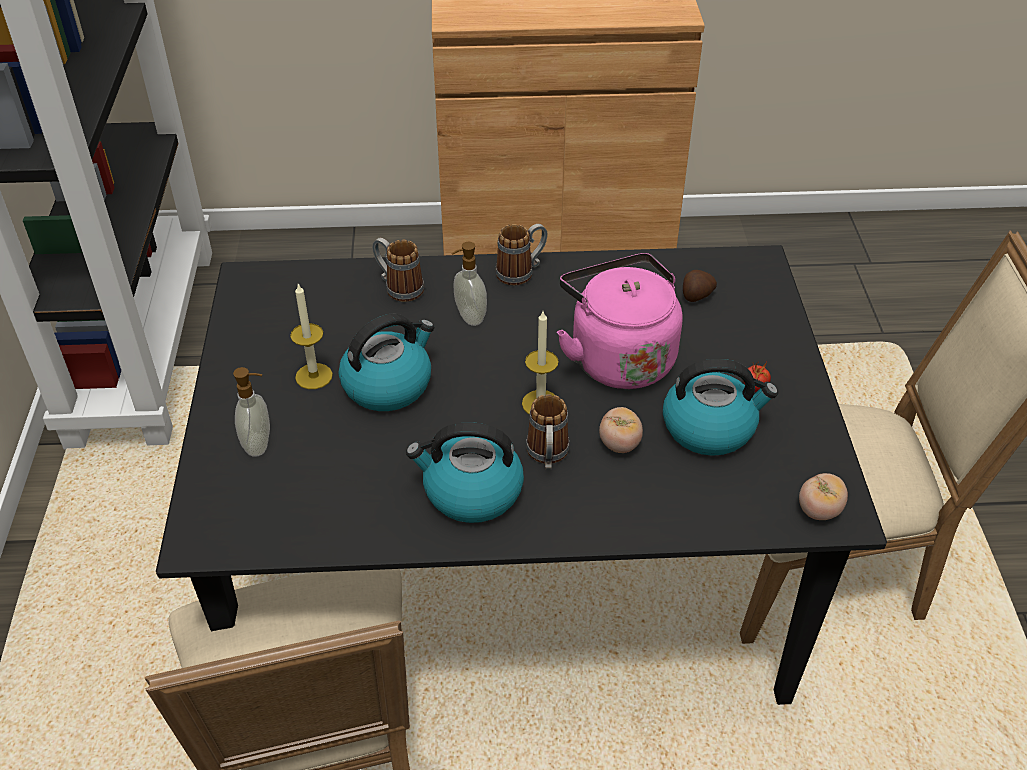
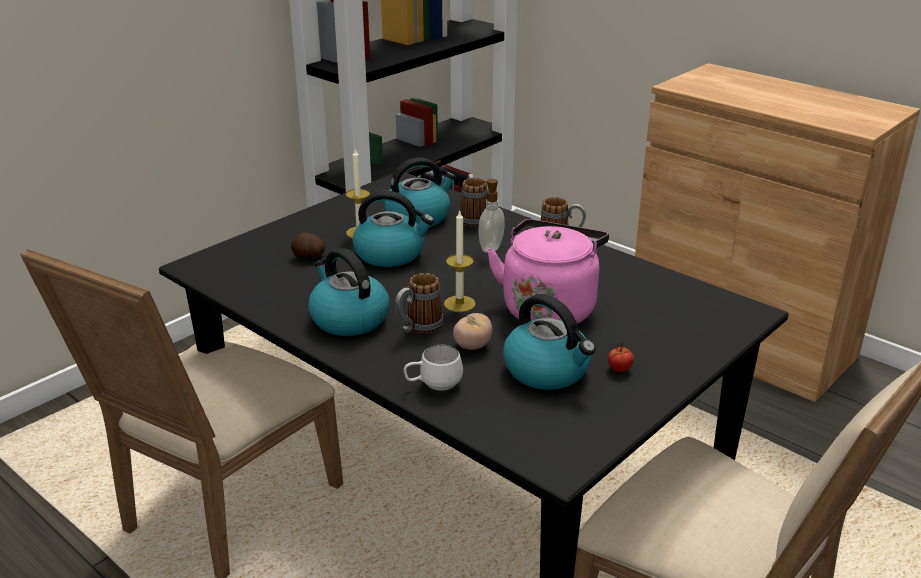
camera: 45 degrees right, 15 degrees down
soap dispenser [233,367,270,457] -> none
potato [683,270,717,302] -> potato moved to [291,232,325,258]
tomato [799,473,848,520] -> none
none -> kettle [384,158,456,227]
none -> white mug [404,345,463,391]

